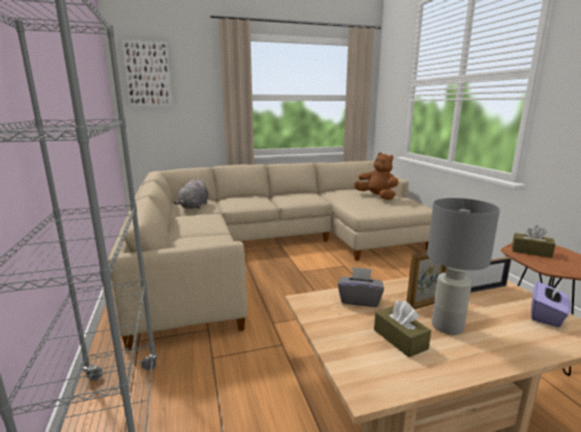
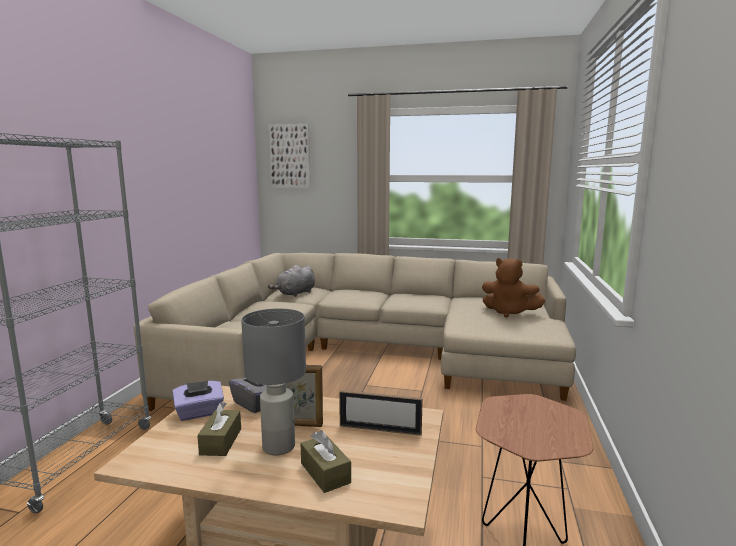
camera: 30 degrees right, 5 degrees down
brown plush toy [354,152,398,200] -> brown plush toy turned 135 degrees clockwise [482,258,545,317]
brown tissue box [512,225,556,258] -> brown tissue box moved to [300,430,351,493]
purple tissue box [531,282,571,327] -> purple tissue box moved to [172,380,224,421]

